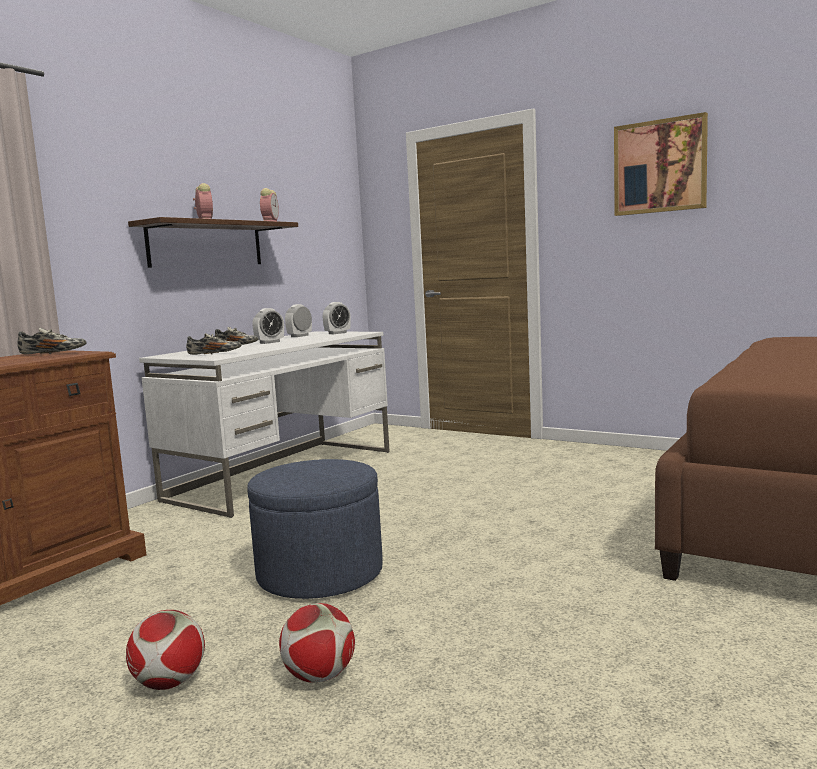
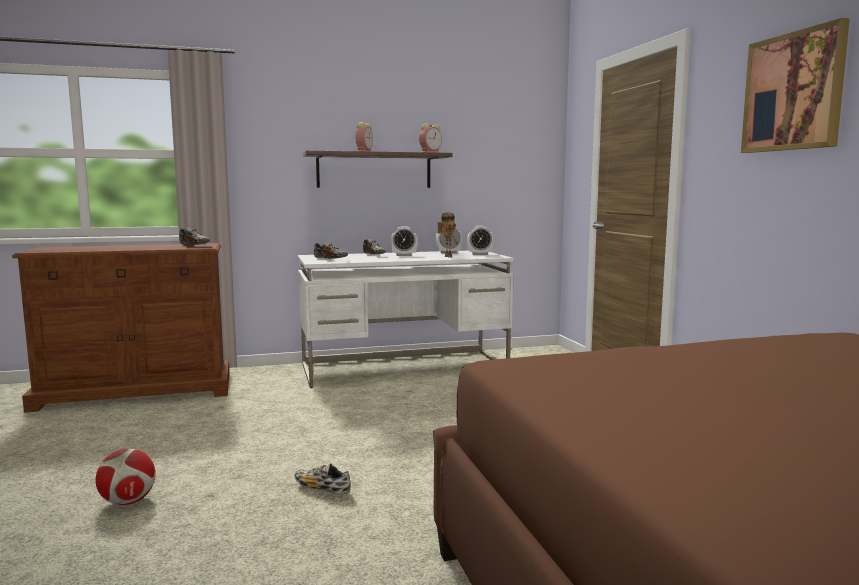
camera: 40 degrees right, 0 degrees up
football [126,610,205,690] -> none
blue ottoman [247,459,383,599] -> none
none -> shoe [294,464,351,495]
none -> toy robot [437,212,458,258]

